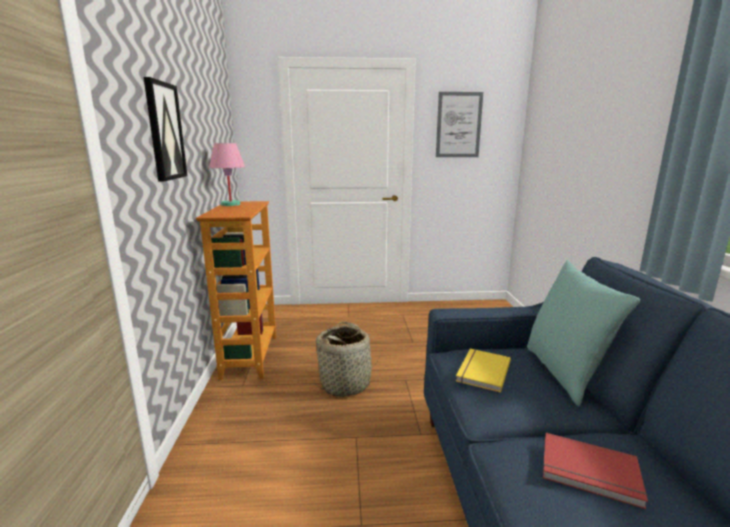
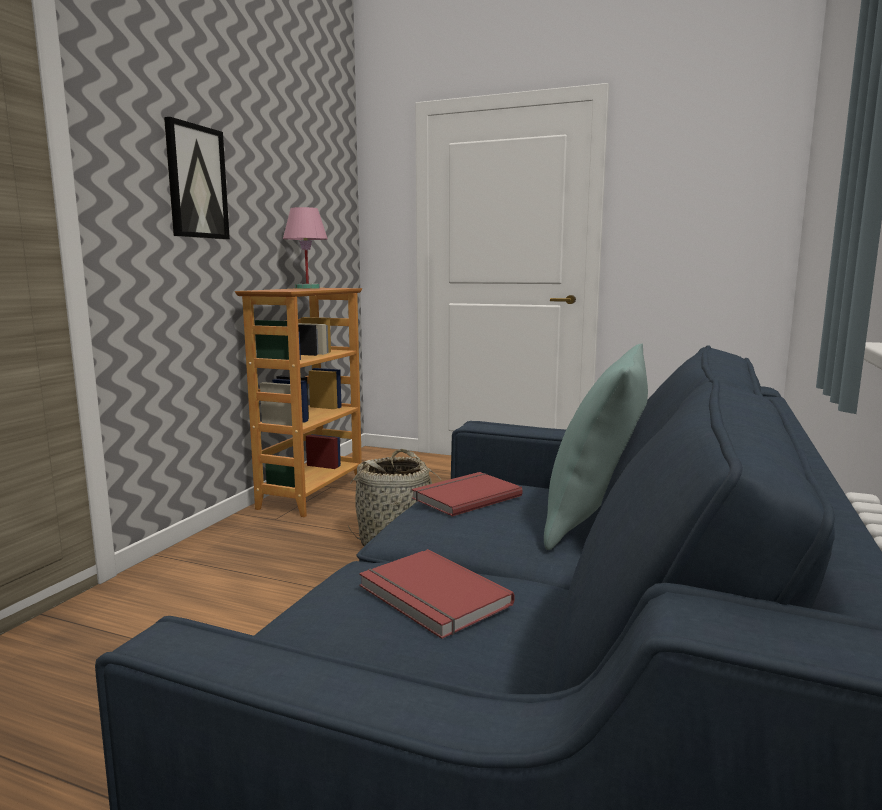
camera: 25 degrees right, 5 degrees down
picture [436,92,483,157] -> none
yellow book [456,349,511,392] -> red book [412,472,523,517]

